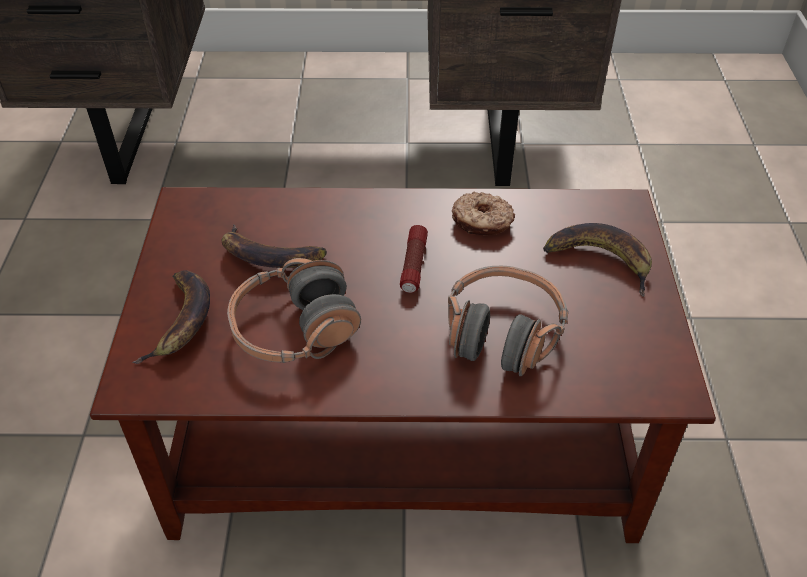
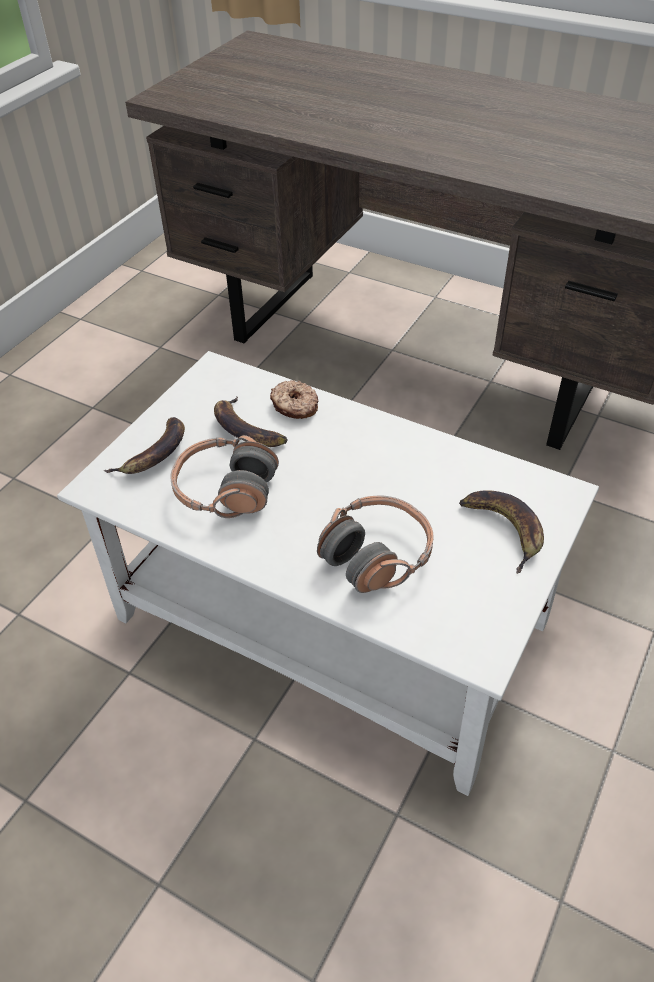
camera: 30 degrees right, 0 degrees up
brown coffee table [90,187,716,543] -> white coffee table [57,351,599,796]
flashlight [400,225,428,293] -> none
donut [452,192,515,235] -> donut moved to [270,380,318,419]

